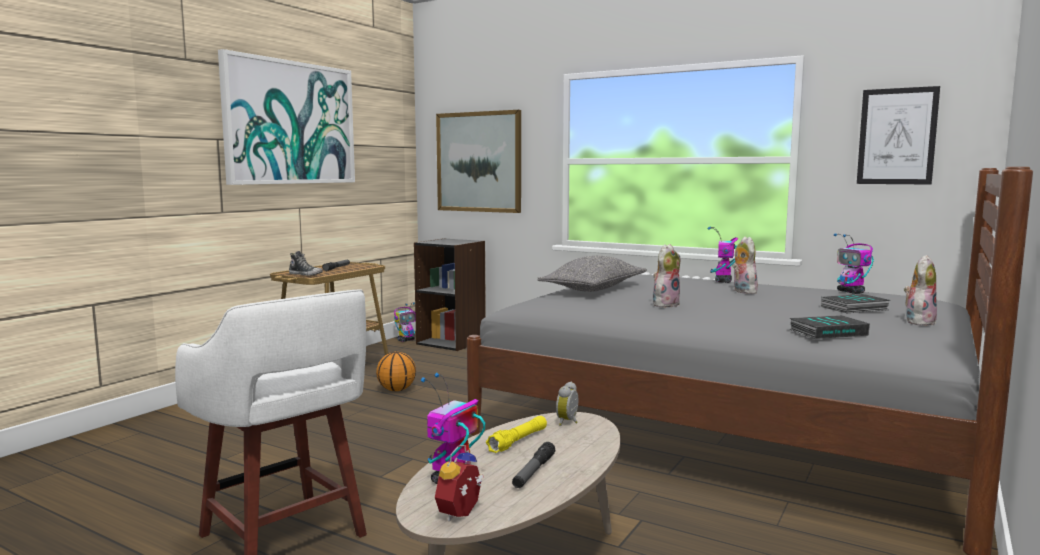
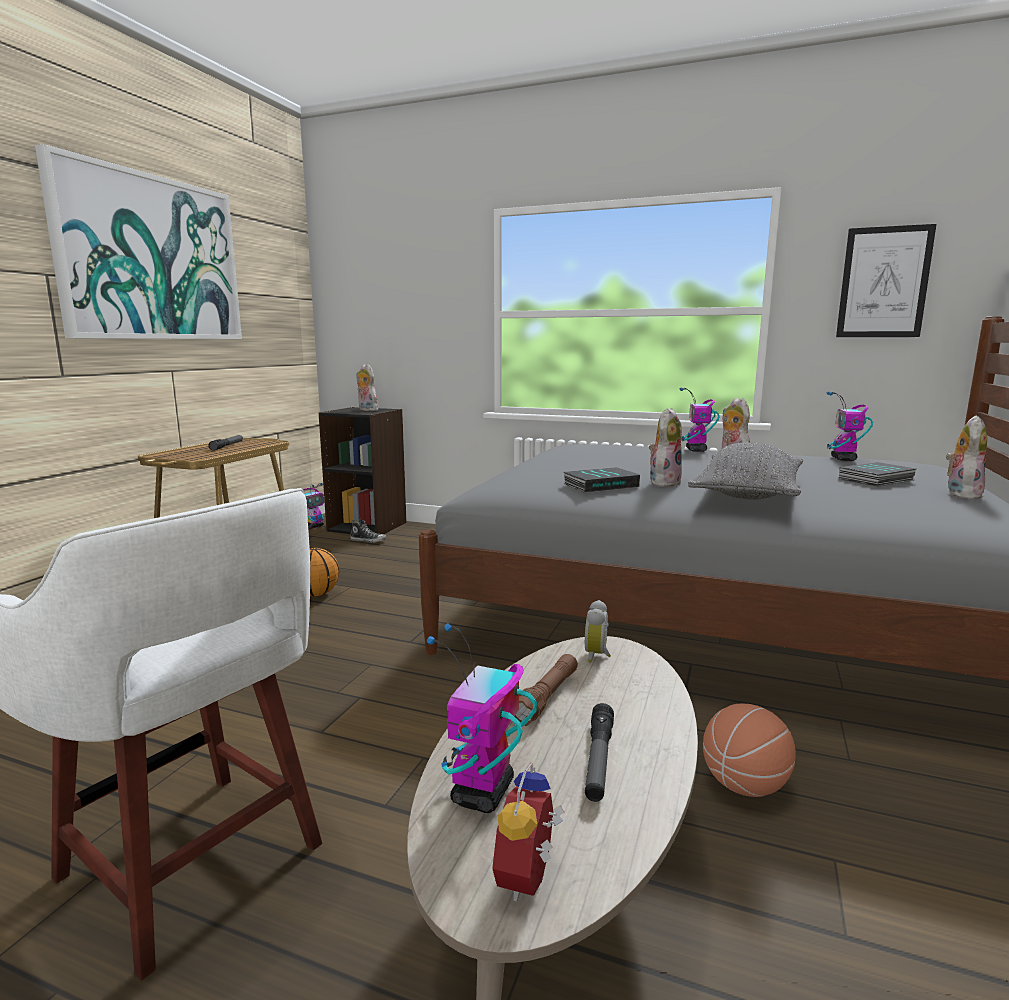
camera: 10 degrees left, 5 degrees up
shoe [289,251,323,276] -> shoe moved to [350,518,386,543]
picture [436,110,521,213] -> none
yellow flashlight [486,416,547,453] -> brown flashlight [514,654,578,726]
grey pillow [538,256,647,292] -> grey pillow moved to [688,443,803,500]
book [789,315,870,339] -> book moved to [563,467,640,493]
toy robot [834,233,874,294] -> toy robot turned 45 degrees clockwise [827,392,873,461]
none -> plush toy [357,364,379,411]
none -> basketball [703,703,796,797]

